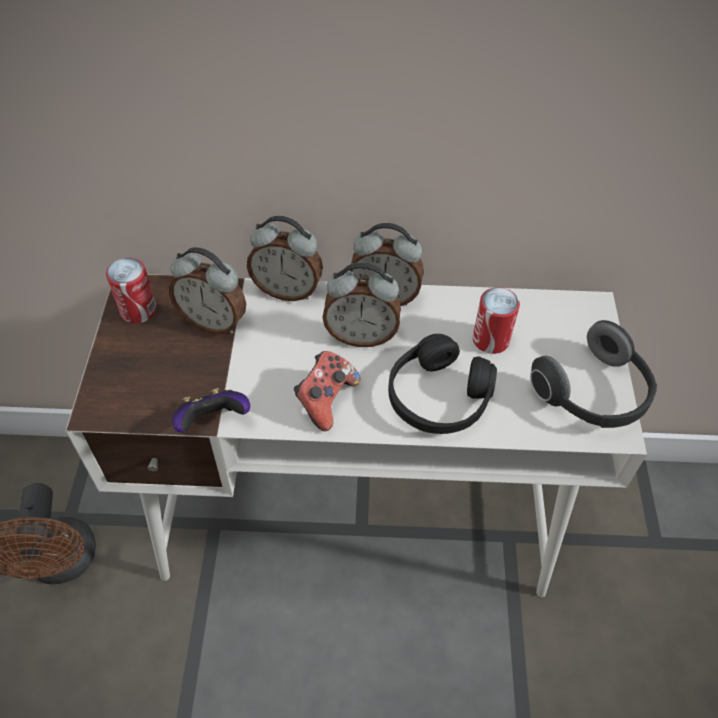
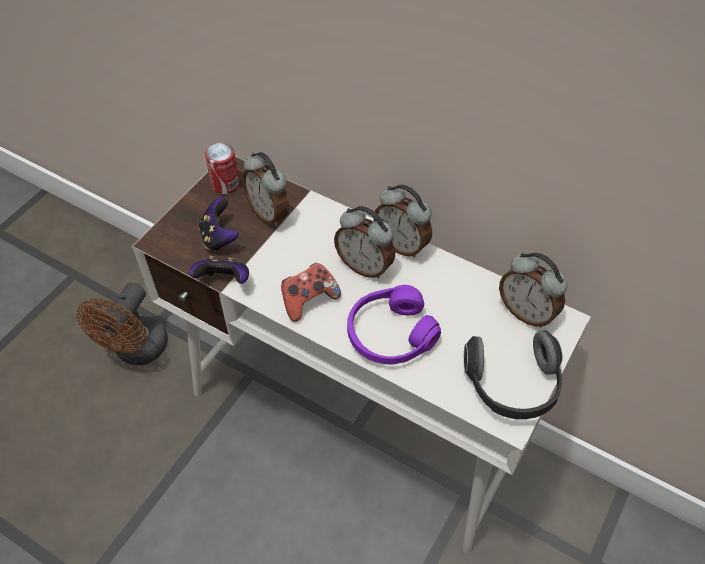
camera: 30 degrees right, 0 degrees up
alarm clock [247,216,323,301] -> alarm clock moved to [499,252,567,327]
black headphones [388,334,497,434] -> purple headphones [347,285,441,365]
can [473,287,520,354] -> none
none -> game controller [199,197,238,251]

